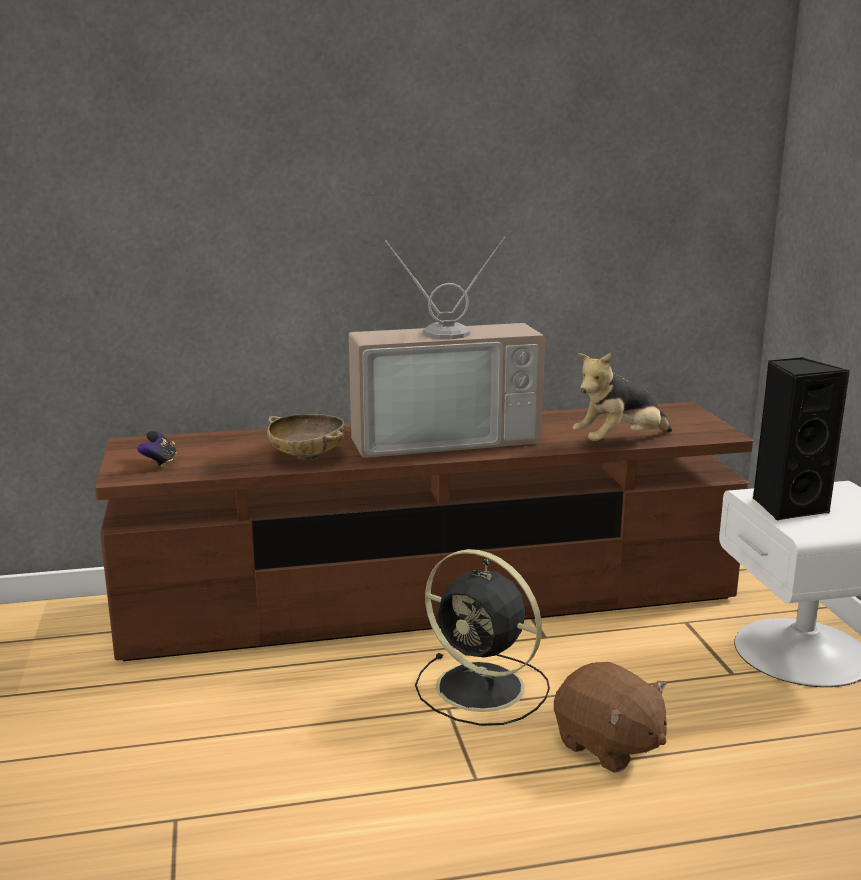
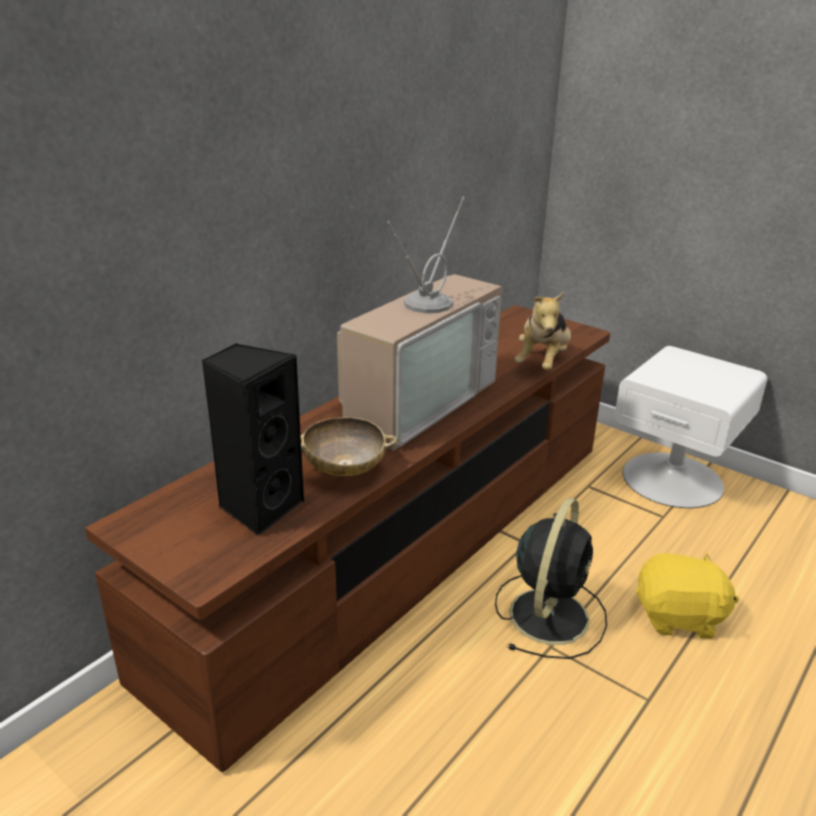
camera: 40 degrees left, 10 degrees up
game controller [137,431,177,468] -> none
black fan [415,549,550,726] -> black fan turned 60 degrees counterclockwise [495,498,607,659]
brown plush toy [554,662,667,773] -> yellow plush toy [636,553,739,639]
black speaker [753,357,850,521] -> black speaker moved to [201,343,305,536]

